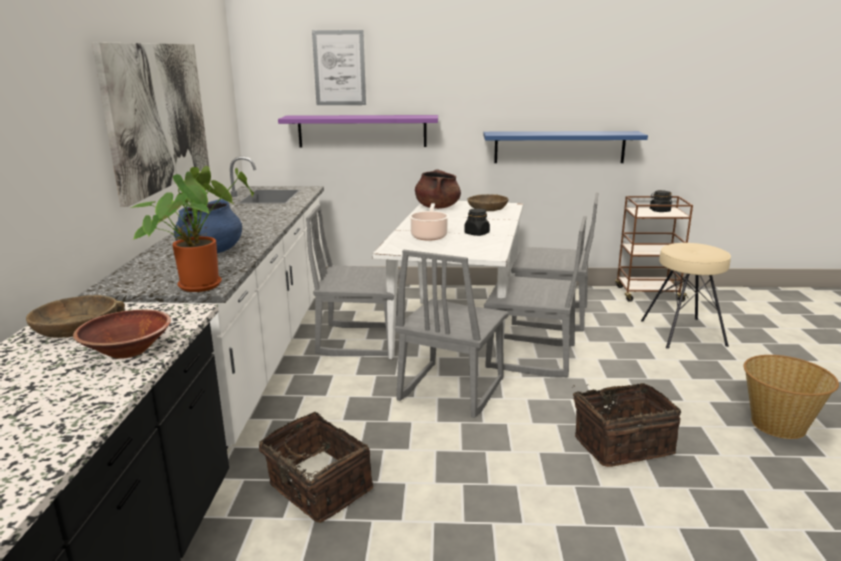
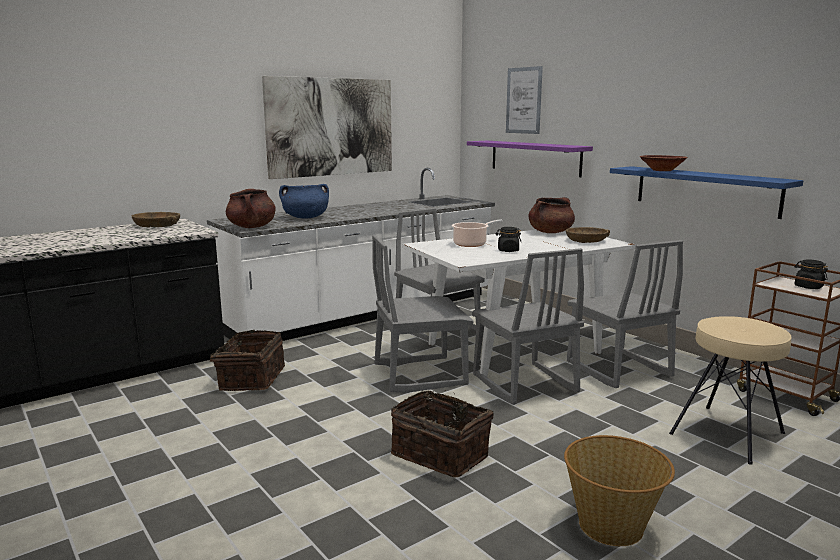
camera: 50 degrees right, 5 degrees down
brown bowl [73,310,171,359] -> brown bowl moved to [640,155,687,171]
potted plant [130,166,254,292] -> brown cooking pot [226,189,276,228]

